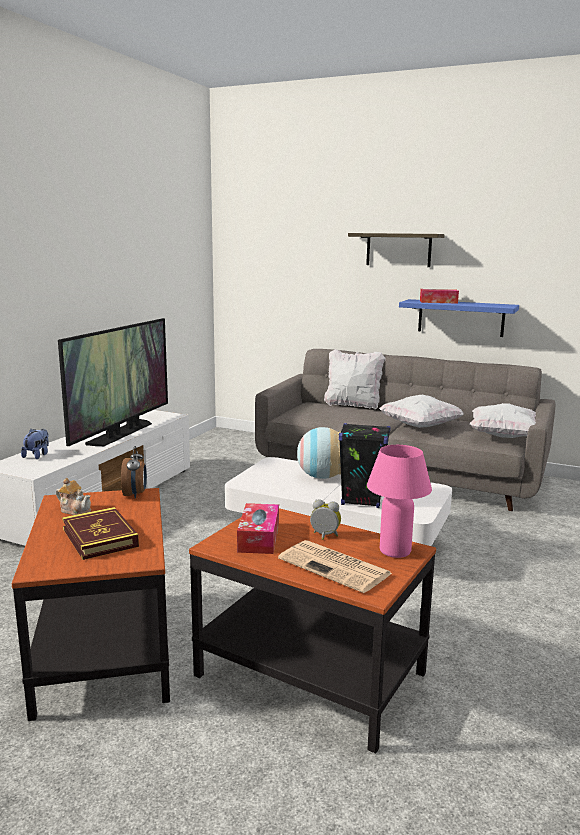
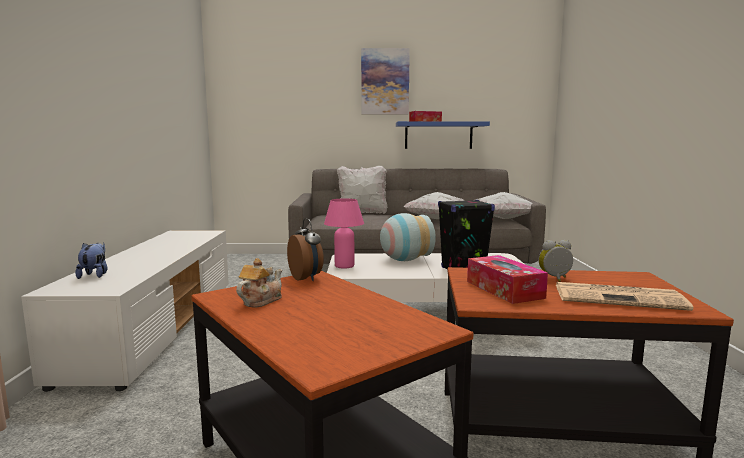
camera: 25 degrees left, 5 degrees down
teapot [56,478,91,515] -> teapot turned 60 degrees counterclockwise [236,258,282,308]
television [58,318,168,446] -> none
book [62,507,139,560] -> none
shelf [348,233,445,267] -> picture [361,48,410,114]
pink table lamp [367,445,432,558] -> pink table lamp moved to [324,199,364,269]

